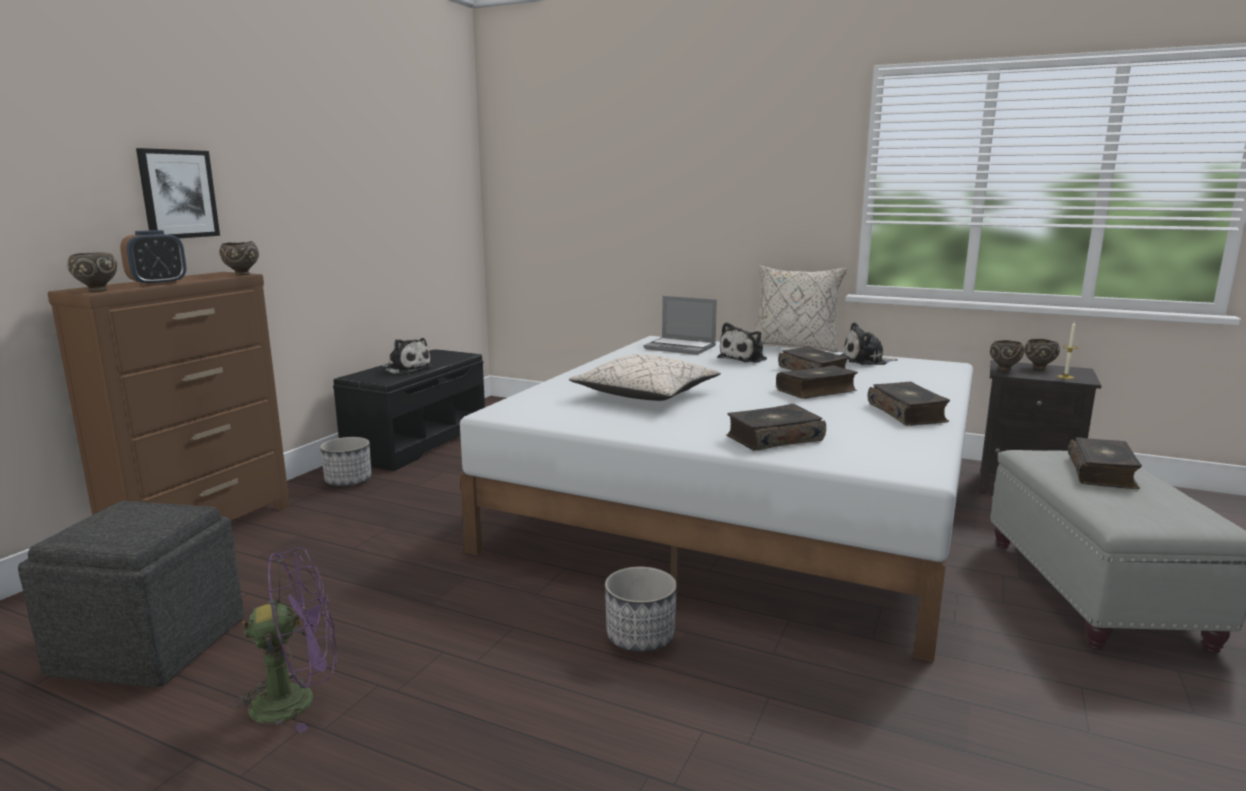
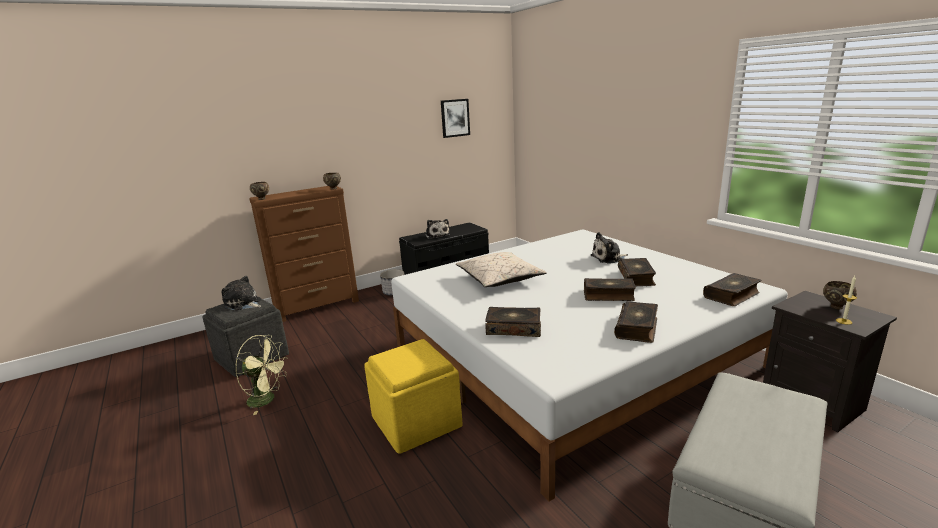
camera: 35 degrees right, 5 degrees up
alarm clock [120,230,187,286] -> none
picture [136,148,220,238] -> picture moved to [441,99,470,138]
purple fan [231,548,337,733] -> green fan [236,335,288,415]
planter [605,567,677,652] -> yellow ottoman [364,339,463,454]
laptop [644,296,717,355] -> none
beige pillow [754,265,847,352] -> none
plush toy [841,322,898,365] -> plush toy moved to [222,276,261,310]
brown bowl [990,340,1024,371] -> none
book [1068,437,1142,489] -> book moved to [703,273,761,306]

